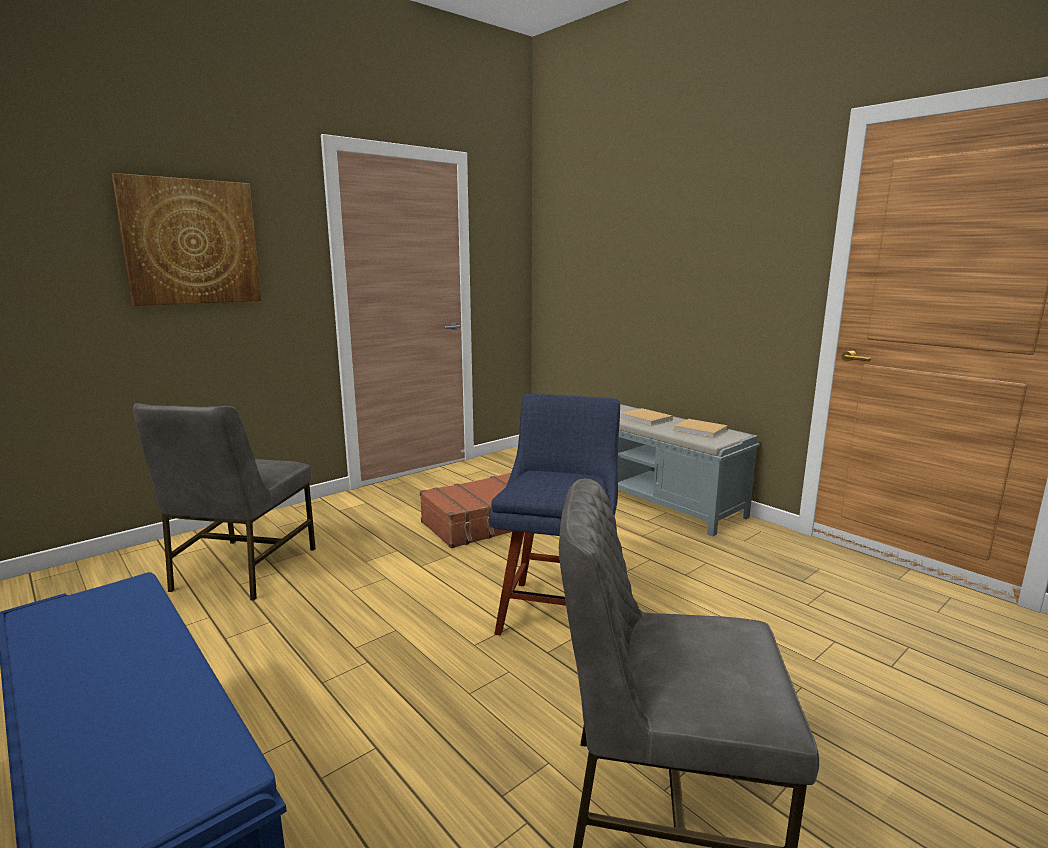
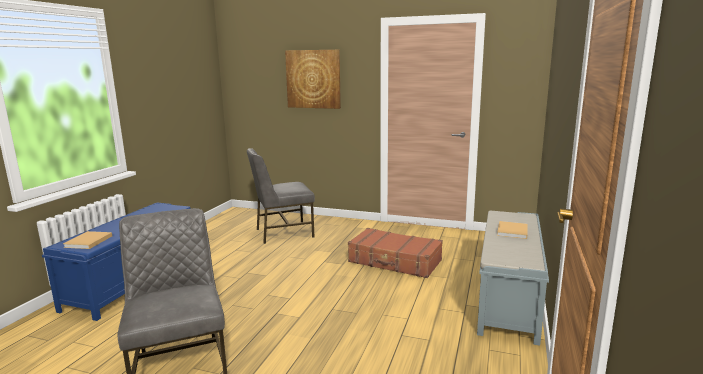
camera: 60 degrees right, 0 degrees up
blue chair [489,394,620,635] -> none
beige book [673,419,728,438] -> beige book moved to [63,231,112,249]

